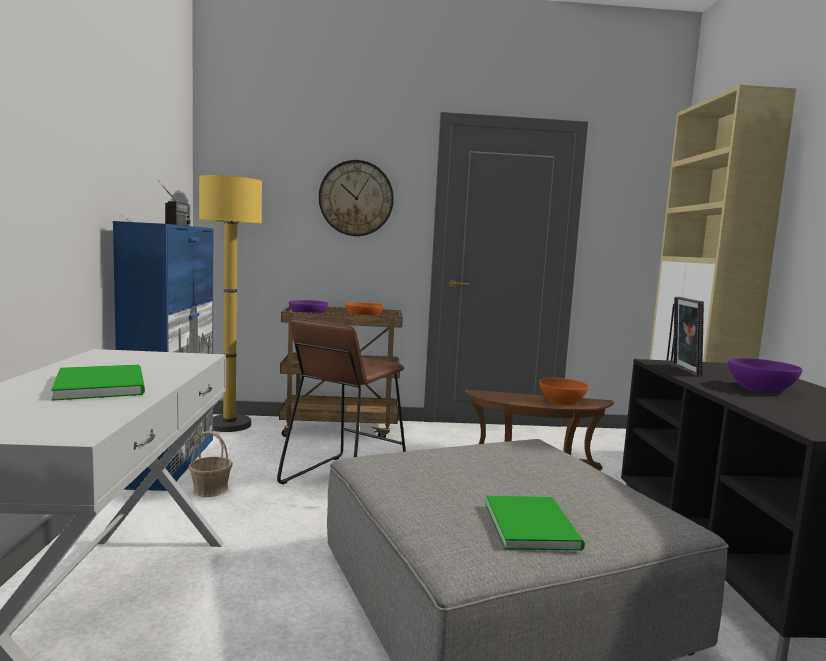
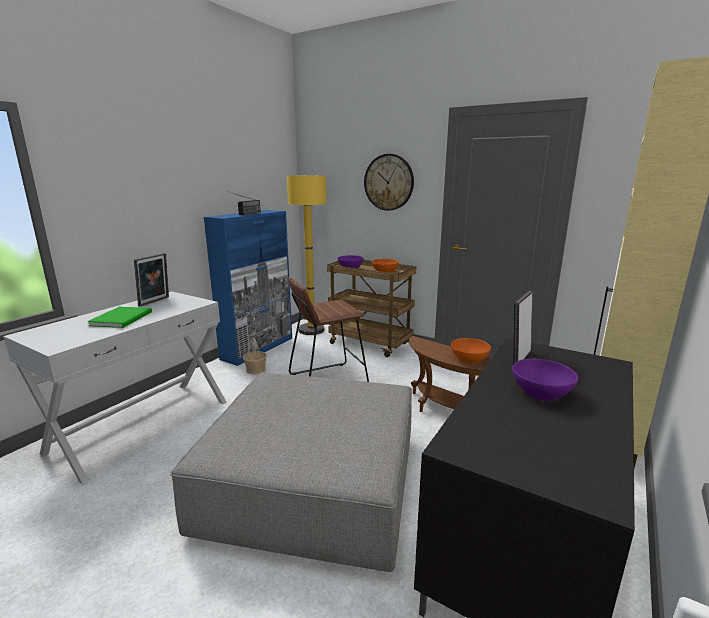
camera: 35 degrees right, 10 degrees up
green book [485,496,585,550] -> none
none -> picture frame [134,253,169,306]

